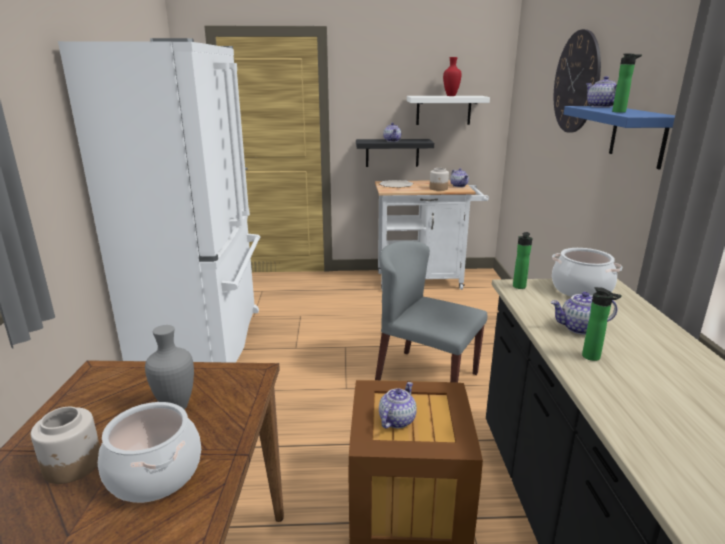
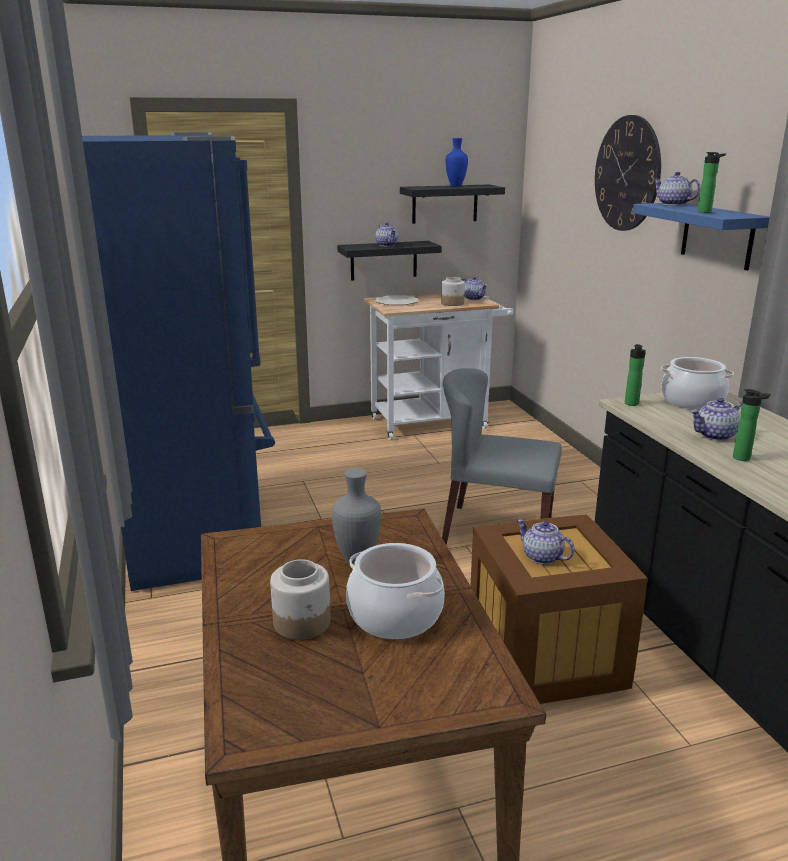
camera: 15 degrees left, 0 degrees up
white fridge [58,38,260,363] -> blue fridge [82,132,275,591]
teapot [379,382,417,428] -> teapot turned 60 degrees counterclockwise [517,519,575,564]
white shelf [407,96,490,125] -> black shelf [400,184,505,224]
red vase [443,57,462,96] -> blue vase [446,138,468,187]

